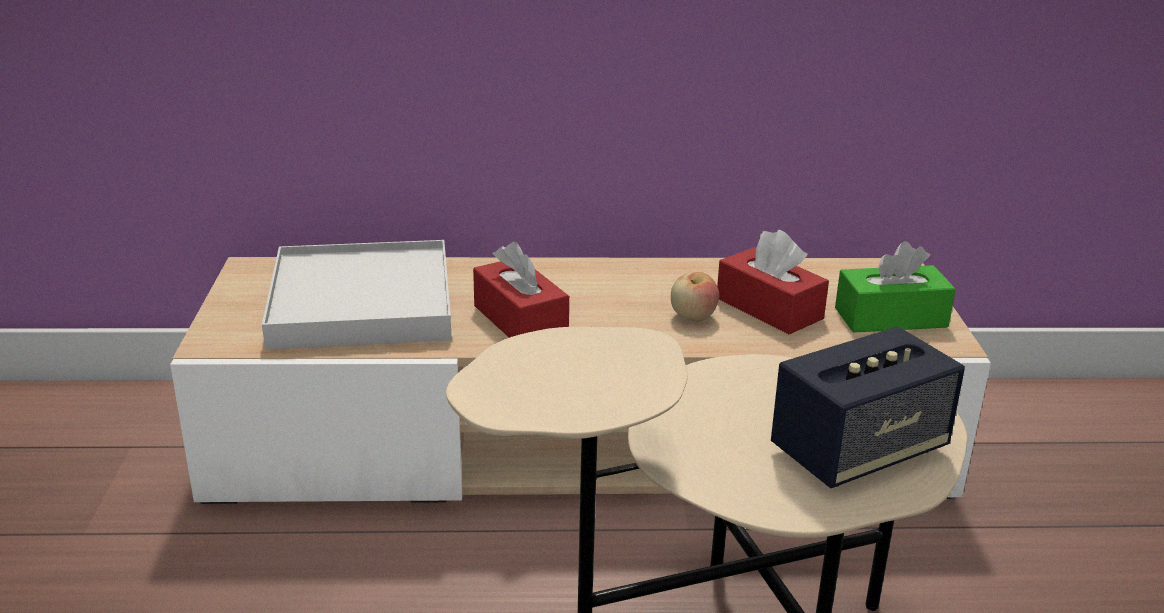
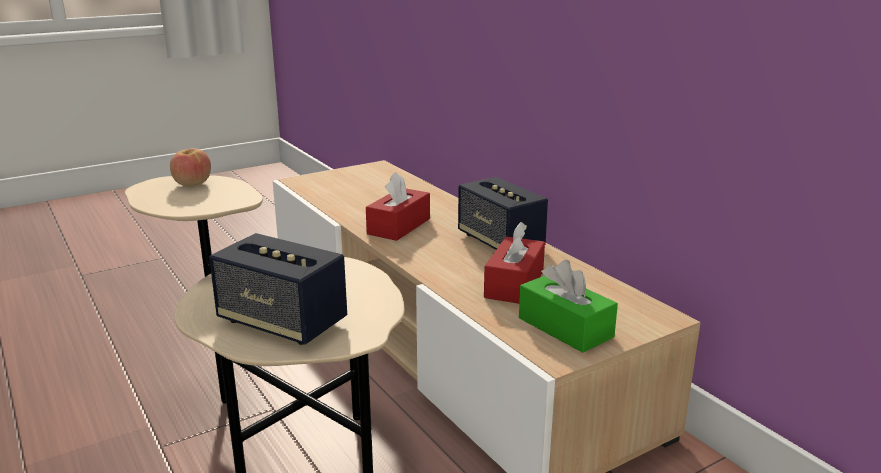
camera: 60 degrees right, 5 degrees down
white tray [262,240,451,350] -> none
apple [671,272,719,321] -> apple moved to [170,148,211,186]
none -> speaker [458,177,548,250]

